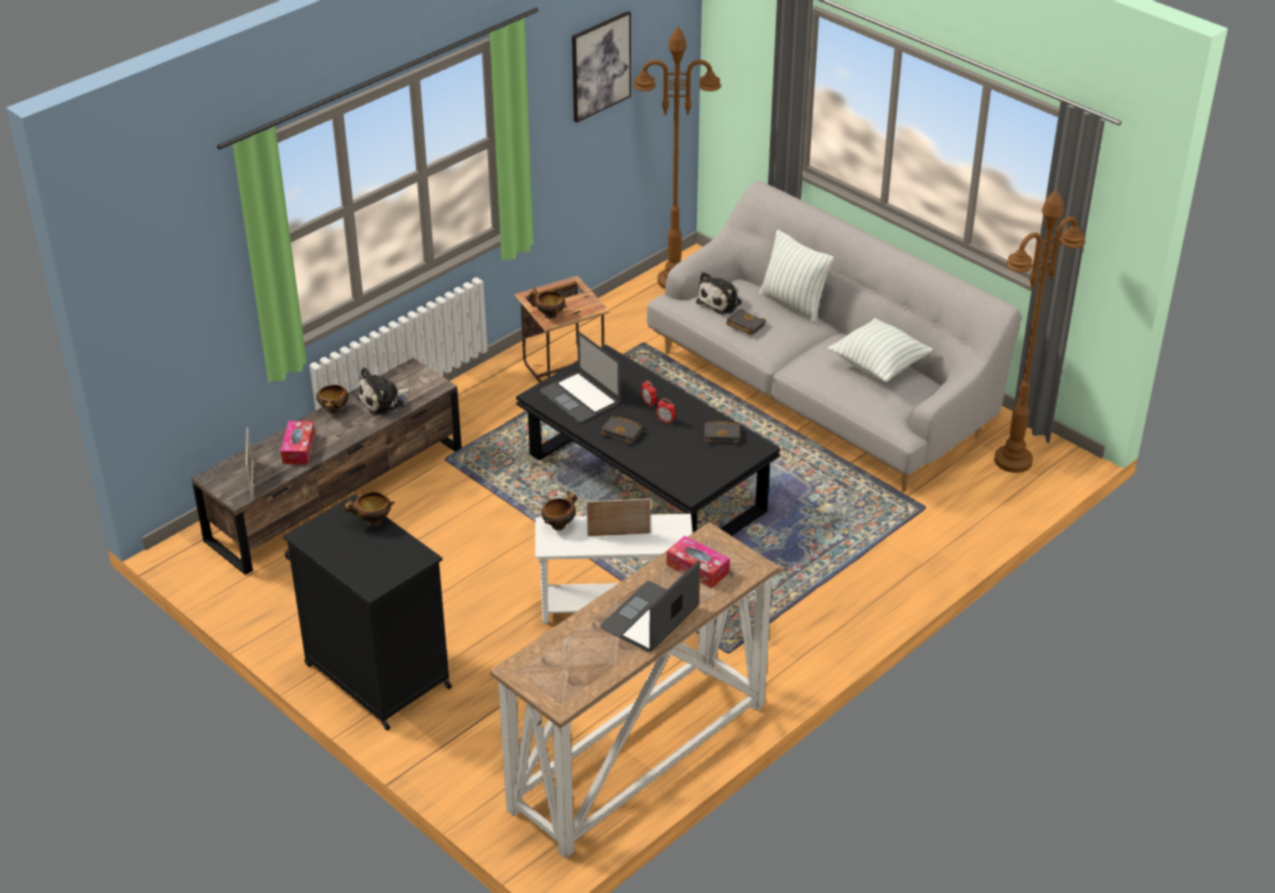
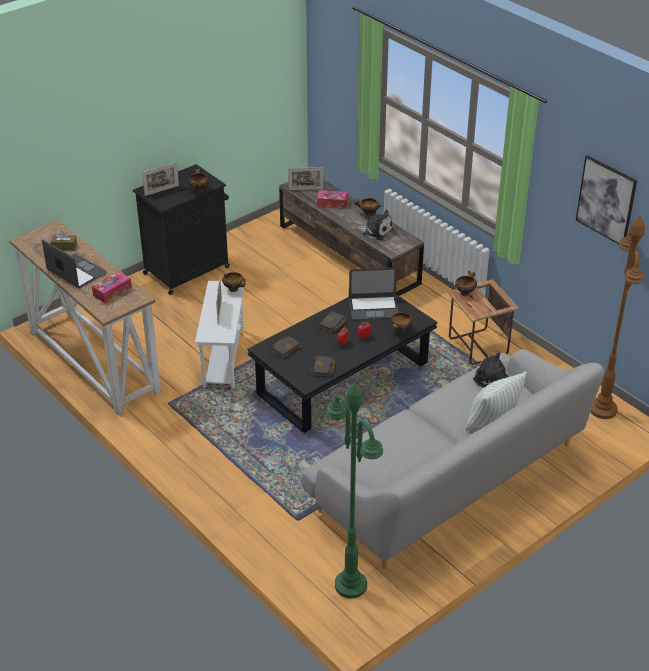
camera: 95 degrees right, 0 degrees up
plush toy [357,367,410,416] -> plush toy turned 150 degrees clockwise [357,210,393,240]
laptop [540,332,620,422] -> laptop turned 150 degrees counterclockwise [349,268,399,320]
black book [726,309,766,335] -> black book moved to [271,336,302,358]
pillow [828,318,933,382] -> none
brown floor lamp [994,190,1085,473] -> green floor lamp [326,382,383,598]
none -> brown tissue box [50,231,77,251]
none -> picture frame [142,162,179,196]
none -> bowl [390,313,413,333]

